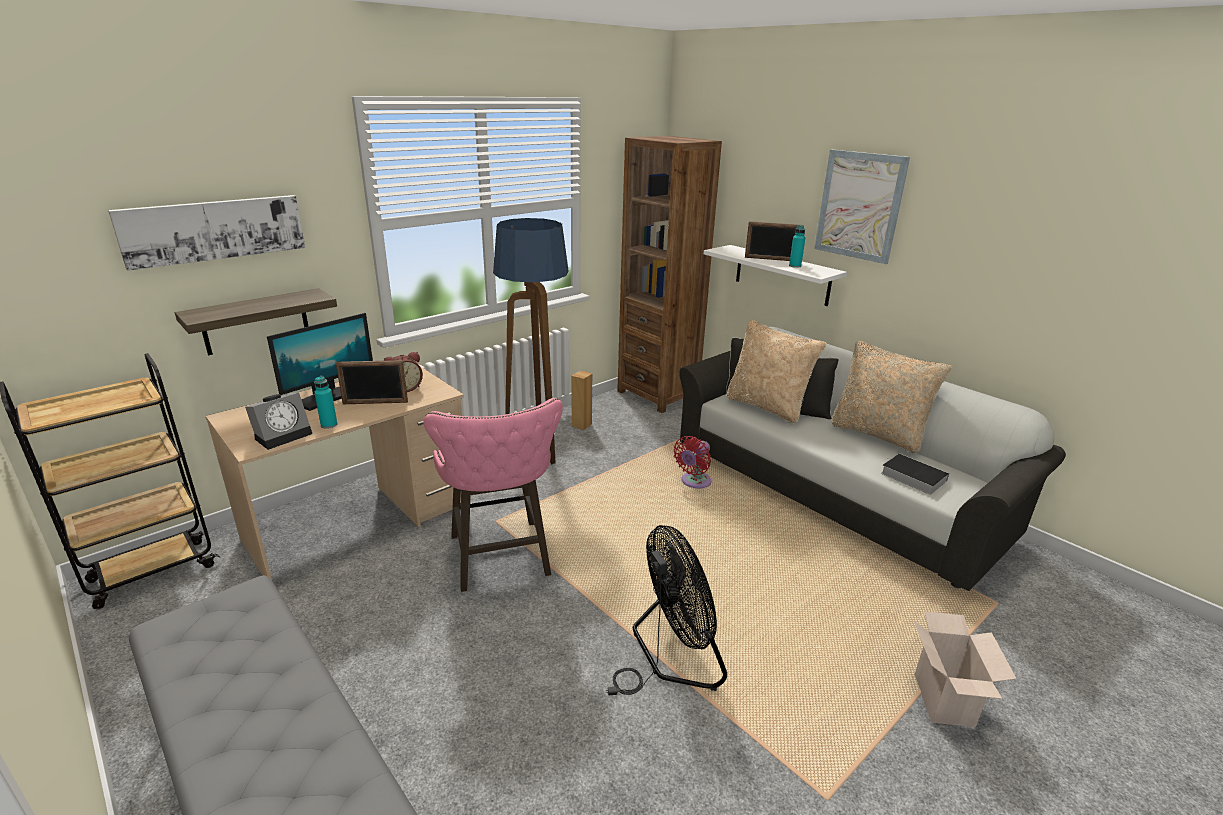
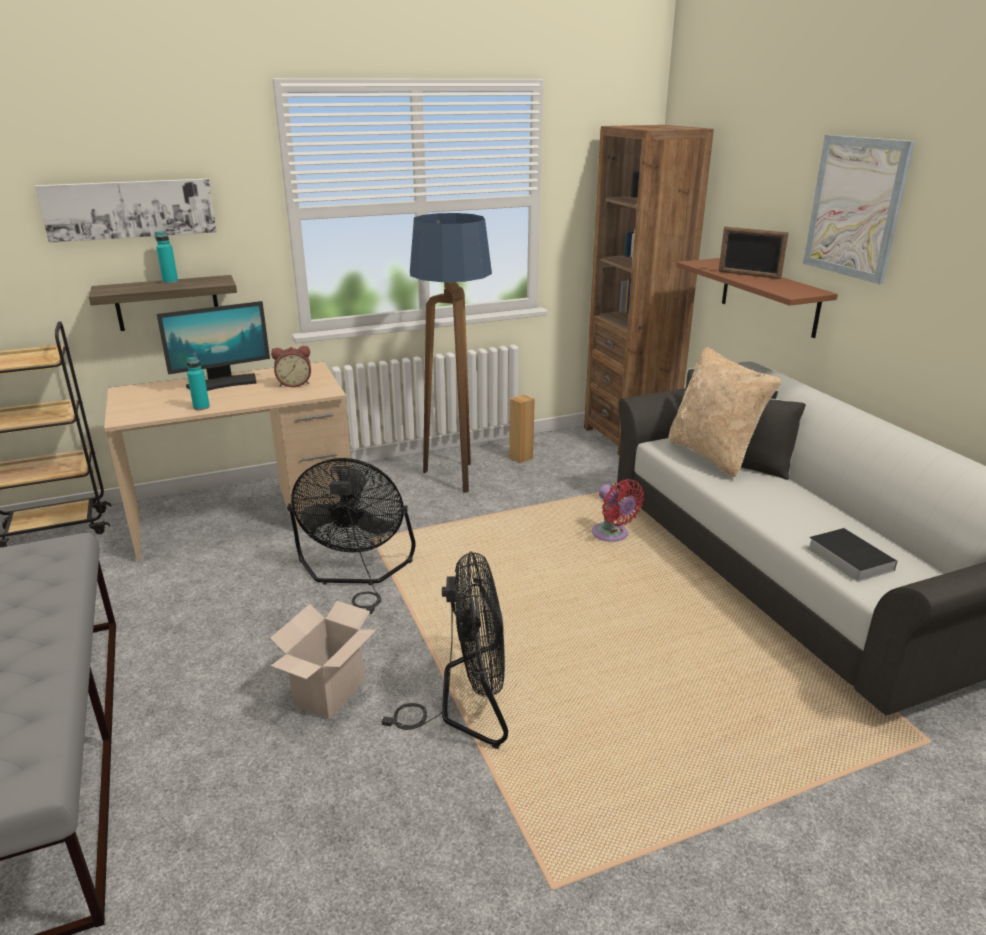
camera: 20 degrees right, 0 degrees up
alarm clock [245,393,312,450] -> none
picture frame [336,360,408,404] -> none
pink stool [423,398,563,592] -> black fan [287,458,416,614]
red fan [673,436,712,488] -> red fan turned 90 degrees counterclockwise [592,479,644,542]
white shelf [704,245,847,306] -> brown shelf [676,258,838,338]
turquoise bottle [789,225,805,268] -> turquoise bottle moved to [155,231,178,284]
beige pillow [831,341,952,452] -> none
cardboard box [914,612,1017,727] -> cardboard box moved to [270,601,376,720]

